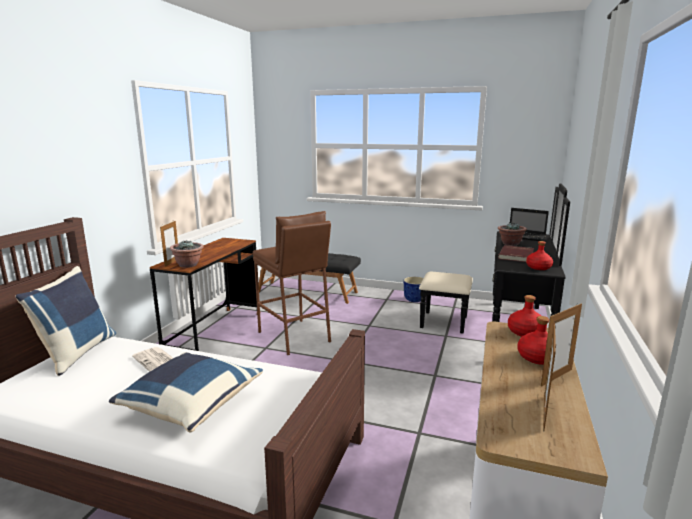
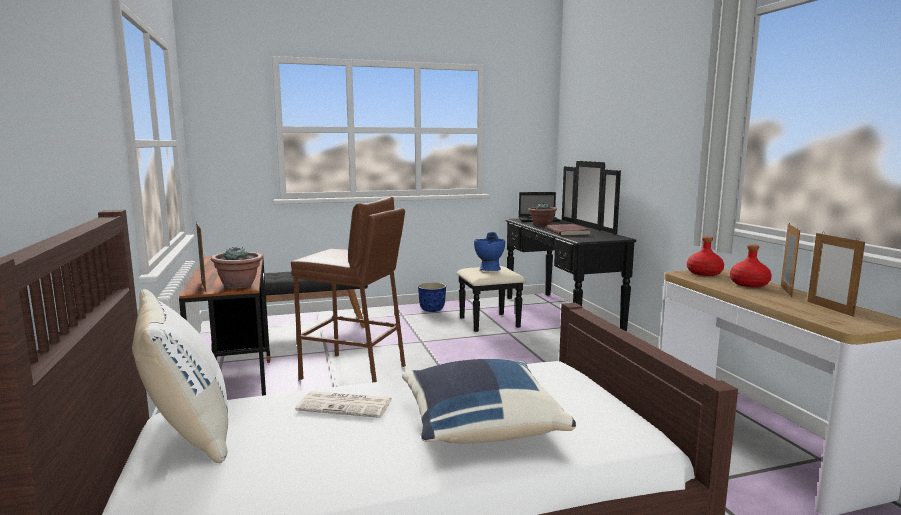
camera: 35 degrees left, 5 degrees down
blue pillow [15,266,116,376] -> white pillow [132,289,228,463]
red bottle [526,241,553,270] -> none
none -> blue vase [474,232,505,271]

